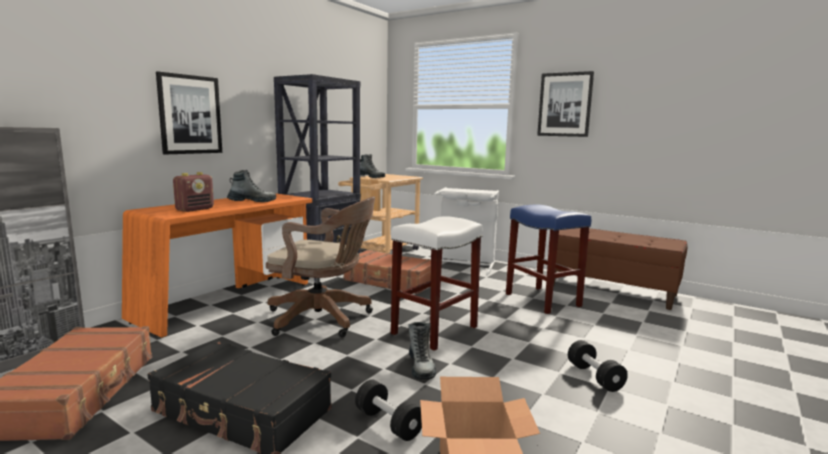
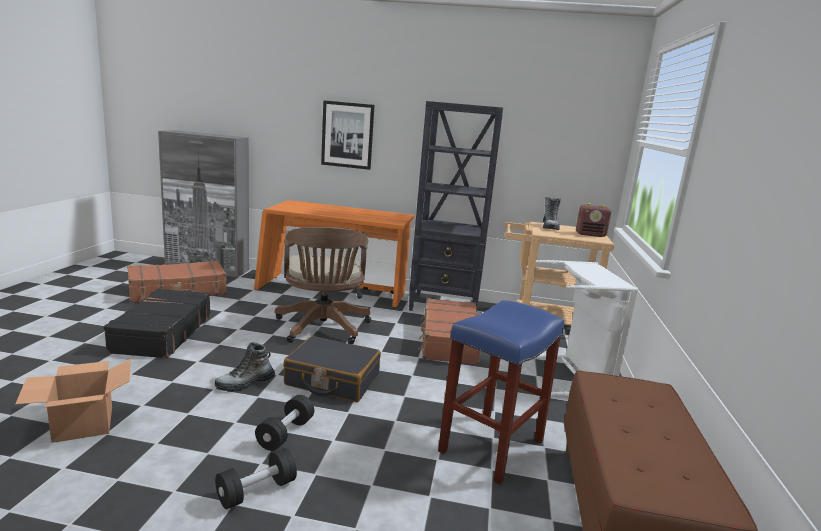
camera: 65 degrees right, 5 degrees up
radio [173,172,214,212] -> radio moved to [576,203,611,237]
boot [227,170,276,202] -> none
black dumbbell [355,379,422,441] -> black dumbbell moved to [255,395,314,451]
white stool [391,216,483,351] -> black suitcase [283,336,381,402]
picture [537,71,594,137] -> none

